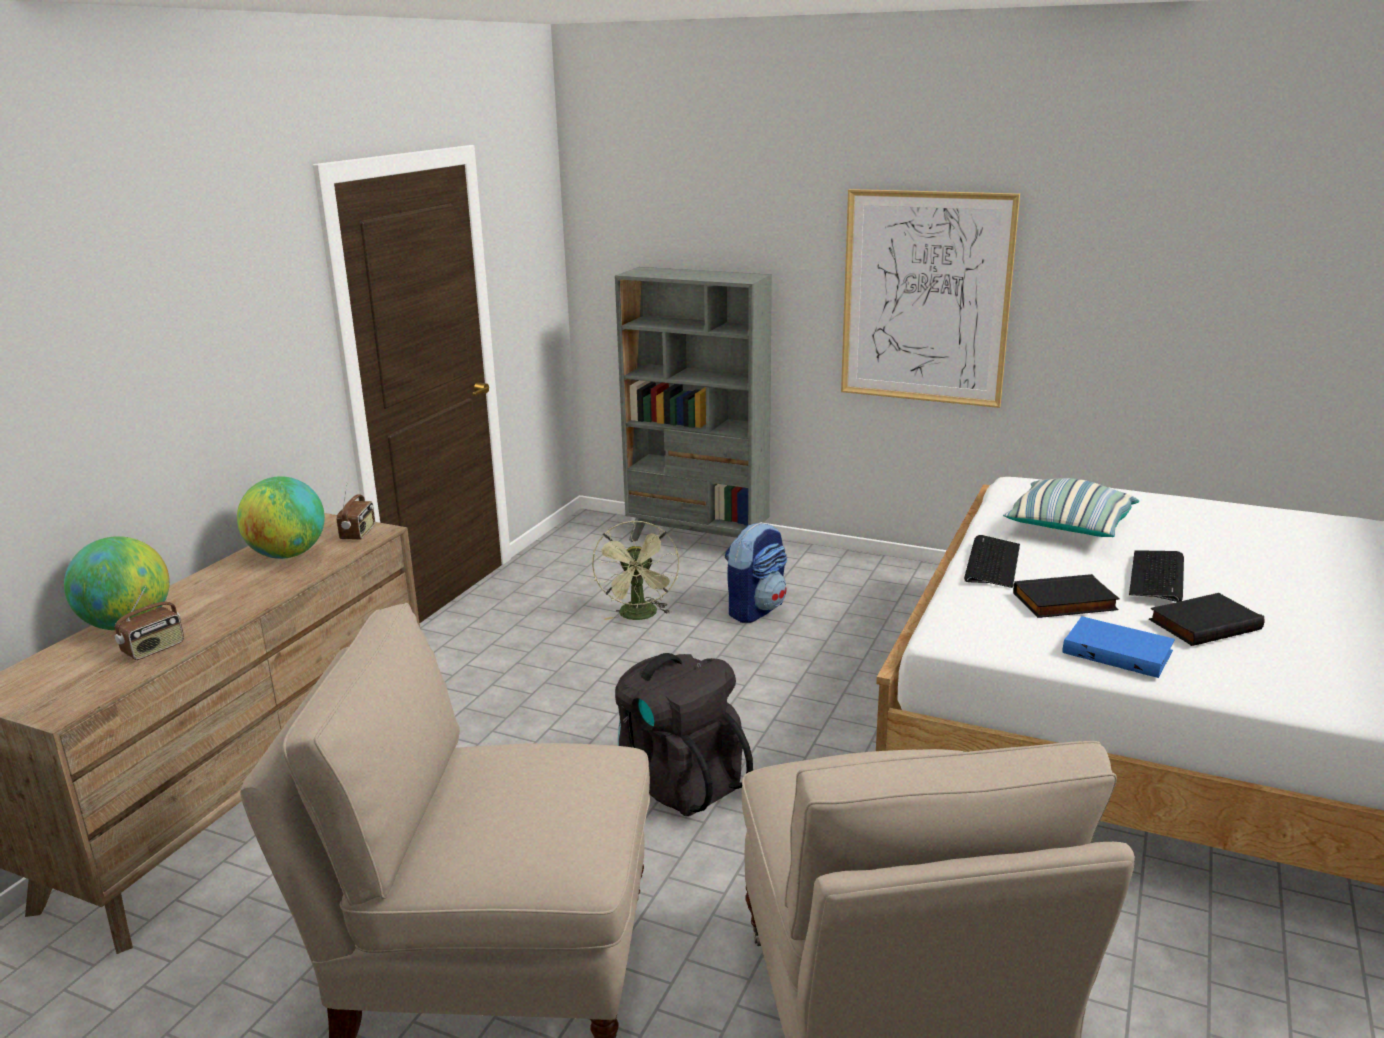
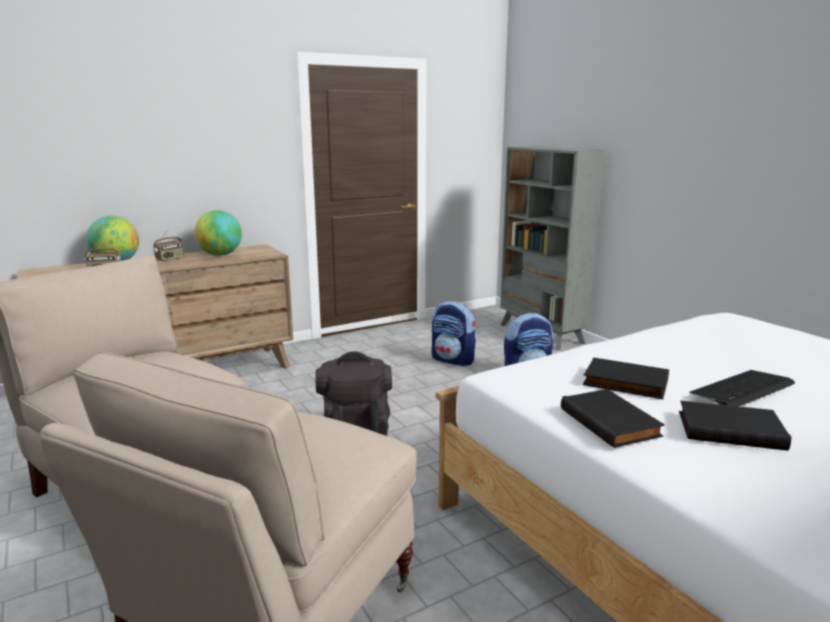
camera: 35 degrees right, 5 degrees down
radio [336,485,375,540] -> radio moved to [153,228,185,261]
green fan [592,520,679,620] -> backpack [432,301,476,366]
picture [841,189,1020,408] -> none
keyboard [964,535,1020,588] -> none
pillow [1003,478,1139,537] -> none
blue book [1062,616,1175,678] -> black book [561,389,665,448]

